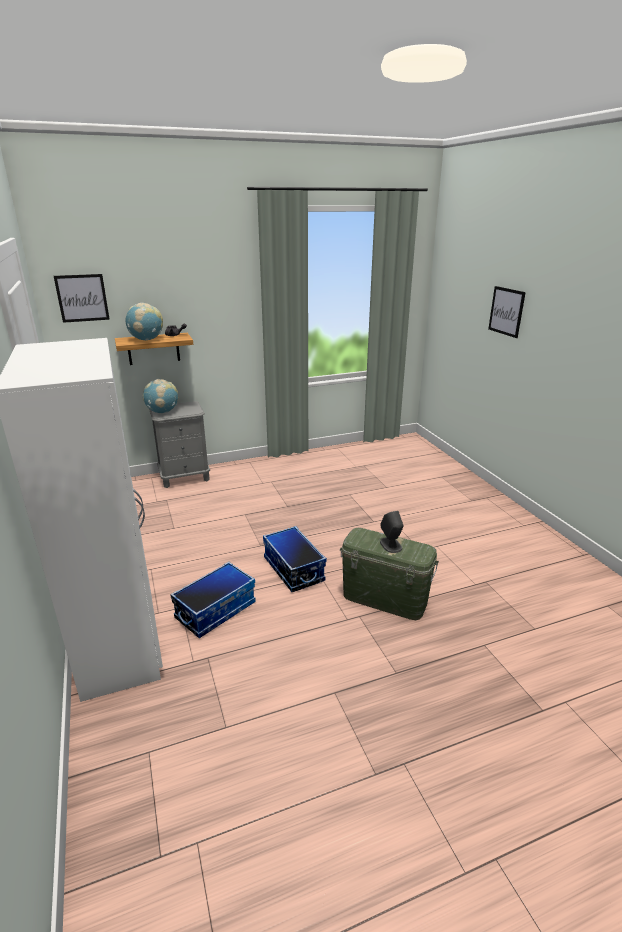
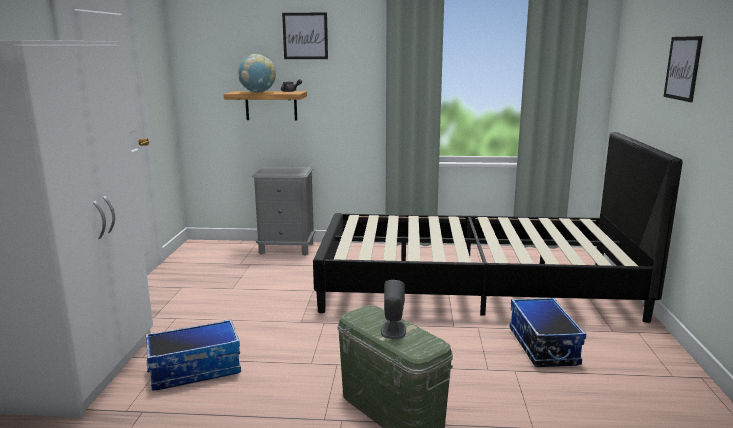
camera: 25 degrees right, 10 degrees down
picture [54,274,110,323] -> picture moved to [282,12,328,59]
globe [143,379,178,413] -> none
storage box [263,526,327,592] -> storage box moved to [509,298,586,367]
none -> black bed [313,132,683,323]

